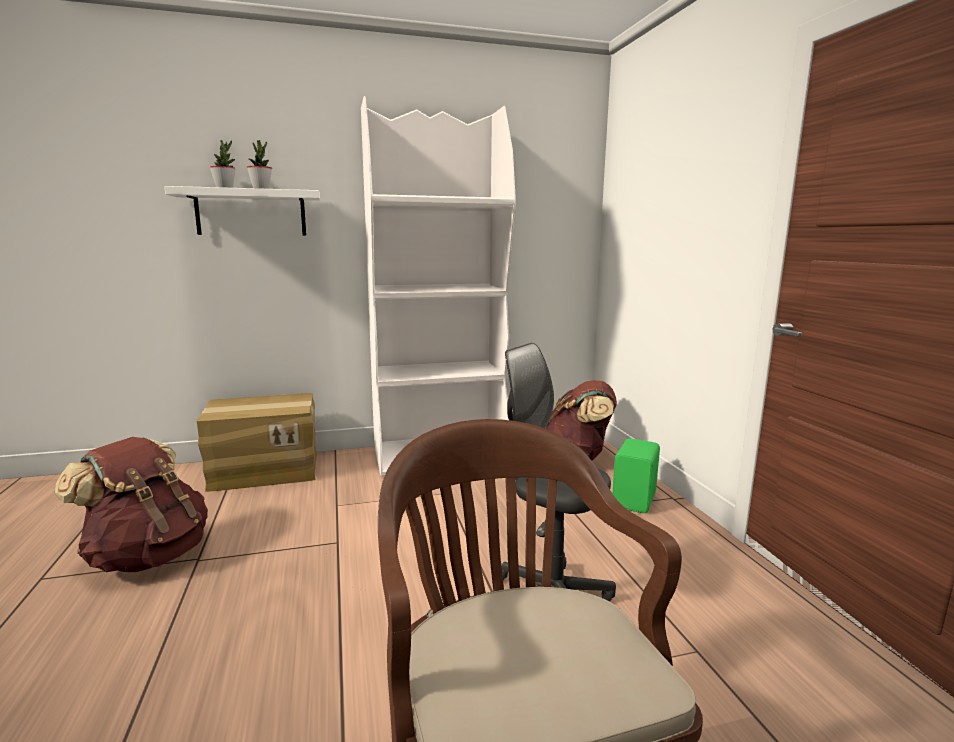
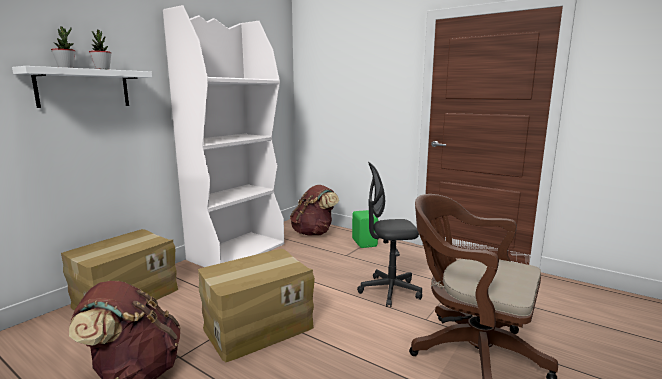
camera: 40 degrees left, 0 degrees up
none -> cardboard box [198,249,315,362]

